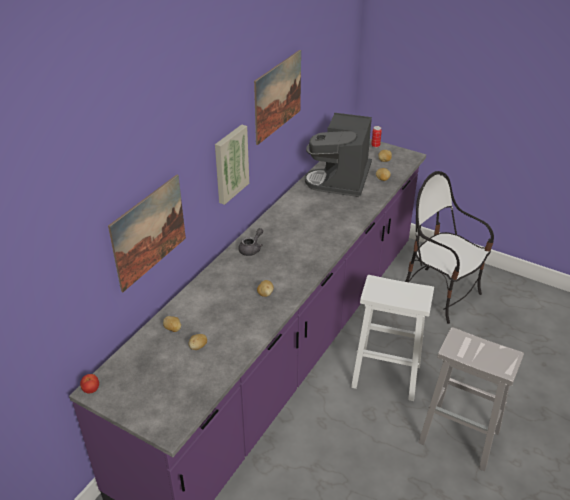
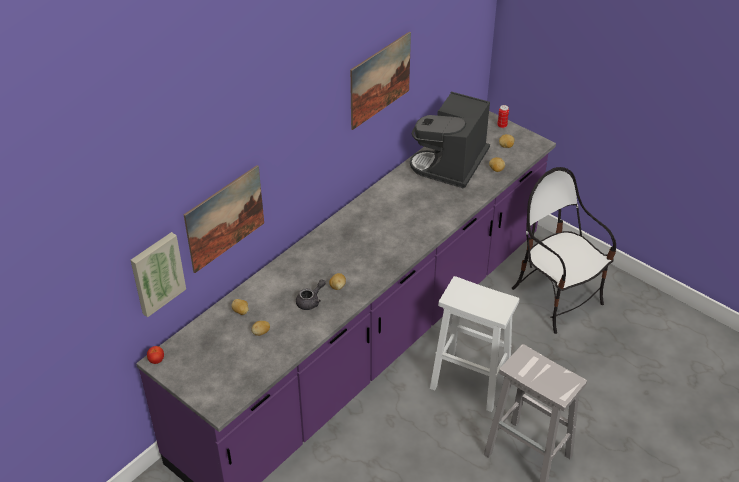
camera: 10 degrees right, 5 degrees up
picture [215,124,249,205] -> picture moved to [130,232,186,317]
grey teapot [238,228,263,256] -> grey teapot moved to [296,279,326,310]

